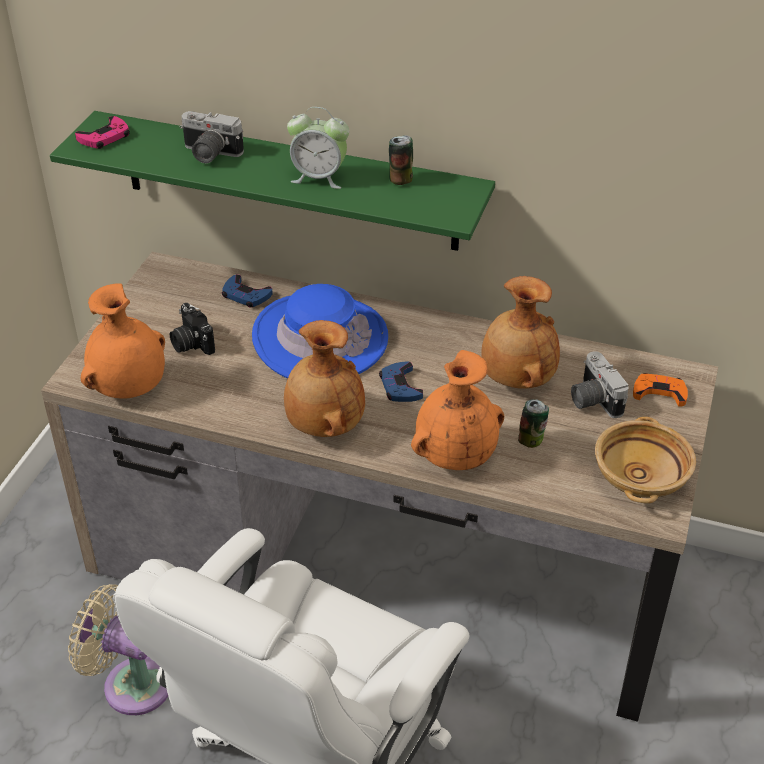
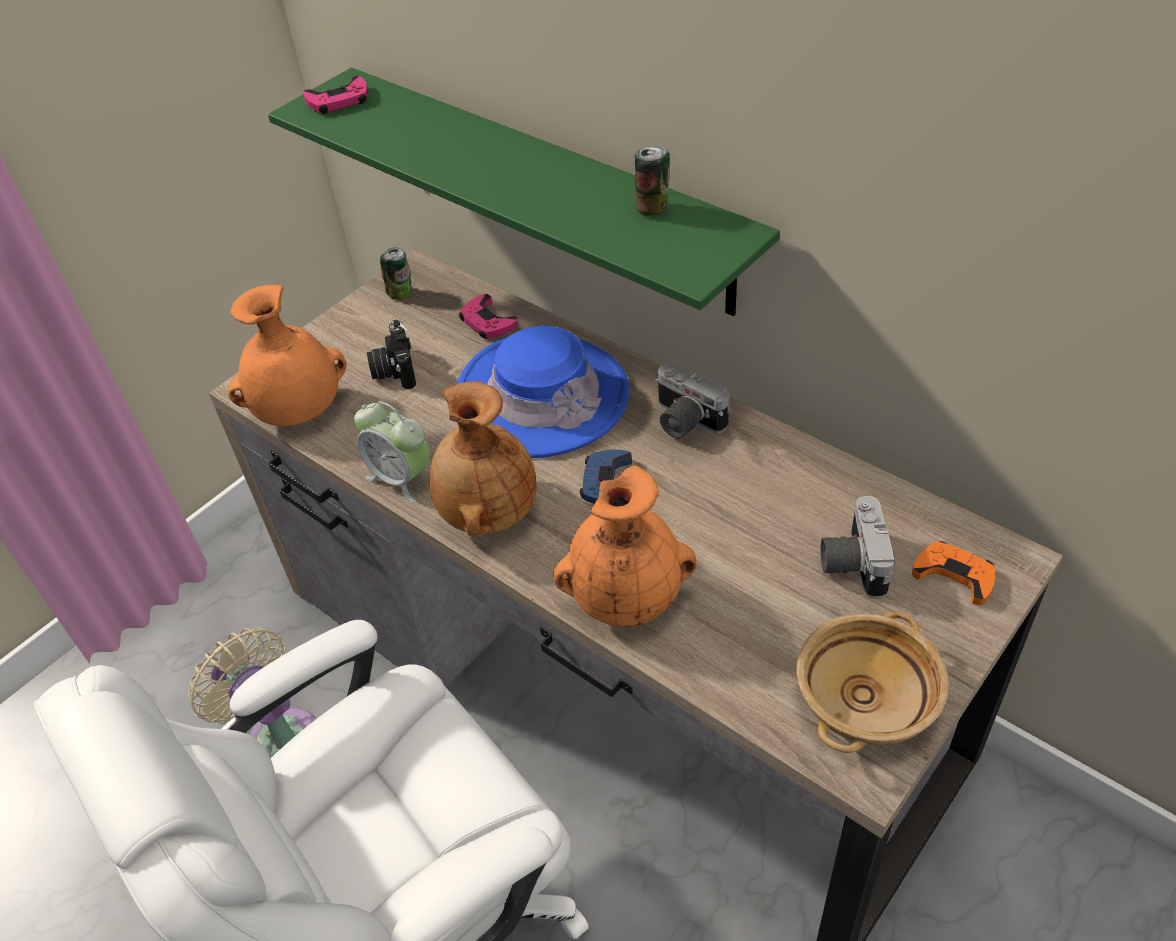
camera: 25 degrees right, 5 degrees up
camera [180,111,244,163] -> camera moved to [654,363,731,439]
blue game controller [222,274,273,307] -> pink game controller [459,294,518,339]
alarm clock [287,107,349,189] -> alarm clock moved to [354,401,430,503]
brown vase [481,276,560,389] -> none
can [518,399,549,448] -> can moved to [380,247,412,299]

